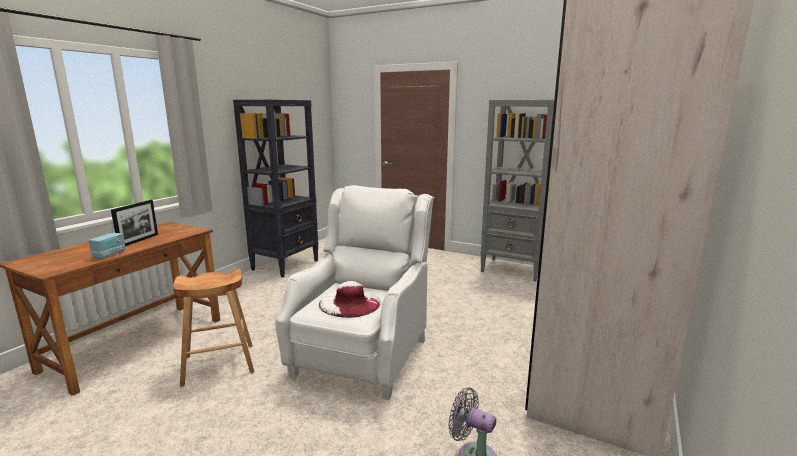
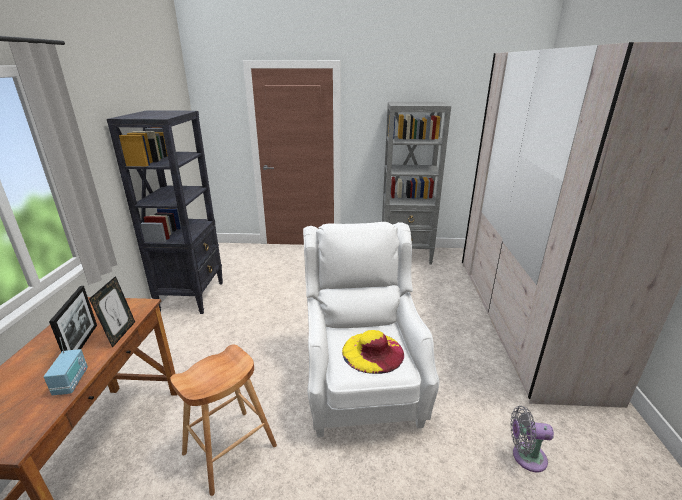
camera: 25 degrees left, 10 degrees up
white hat [319,281,381,318] -> yellow hat [342,330,404,374]
none -> picture frame [89,276,135,348]

